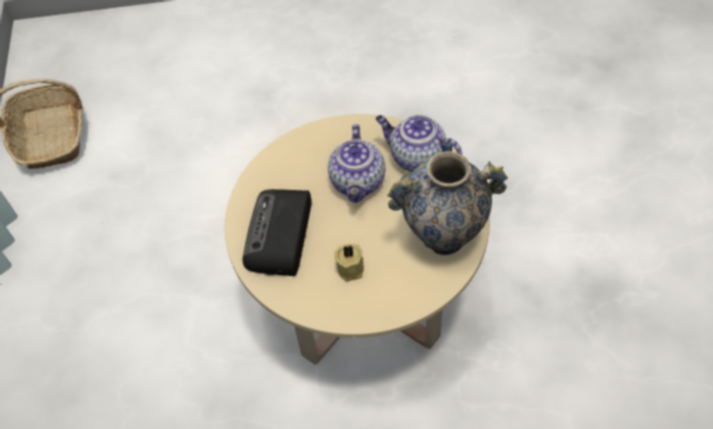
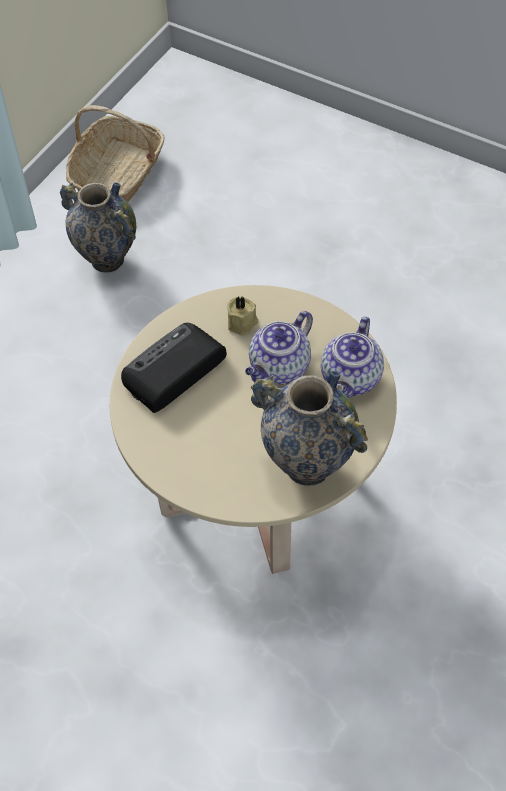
camera: 35 degrees right, 0 degrees up
beige candle [334,244,364,282] -> beige candle moved to [227,297,258,335]
teapot [375,115,462,172] -> teapot turned 135 degrees counterclockwise [321,317,384,398]
none -> vase [60,182,136,273]

